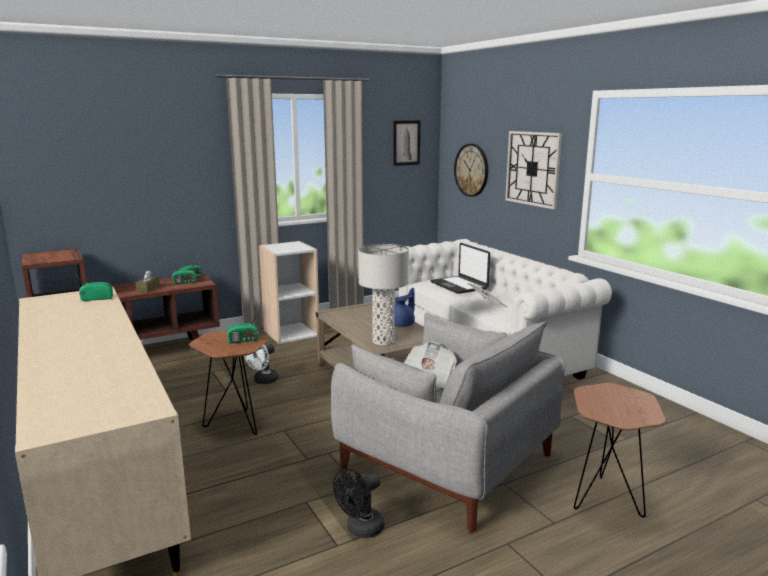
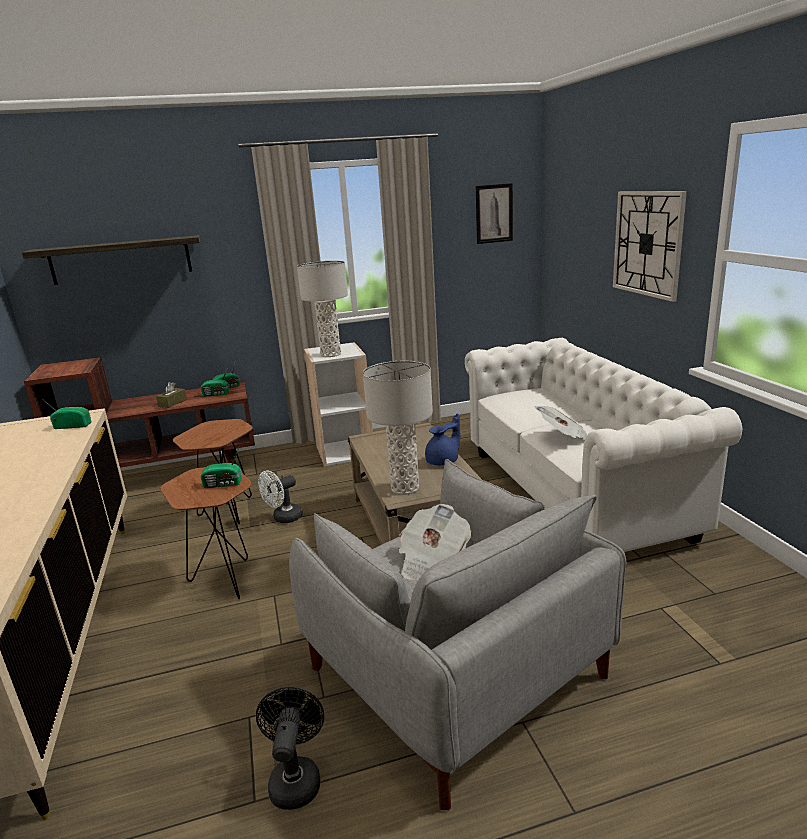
camera: 15 degrees right, 5 degrees up
black fan [333,468,385,538] -> black fan turned 120 degrees clockwise [256,687,324,810]
laptop [430,243,490,294] -> none
wall clock [454,144,488,197] -> none
brown side table [574,383,666,517] -> brown side table moved to [173,419,253,524]
none -> shelf [22,235,200,285]
none -> white table lamp [297,261,348,357]

